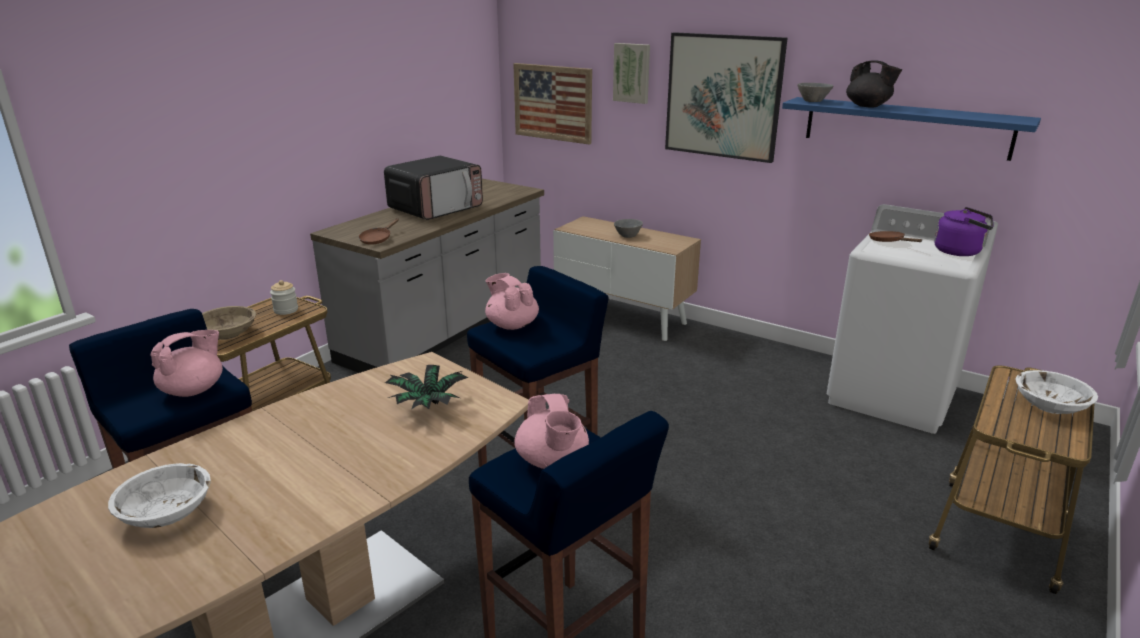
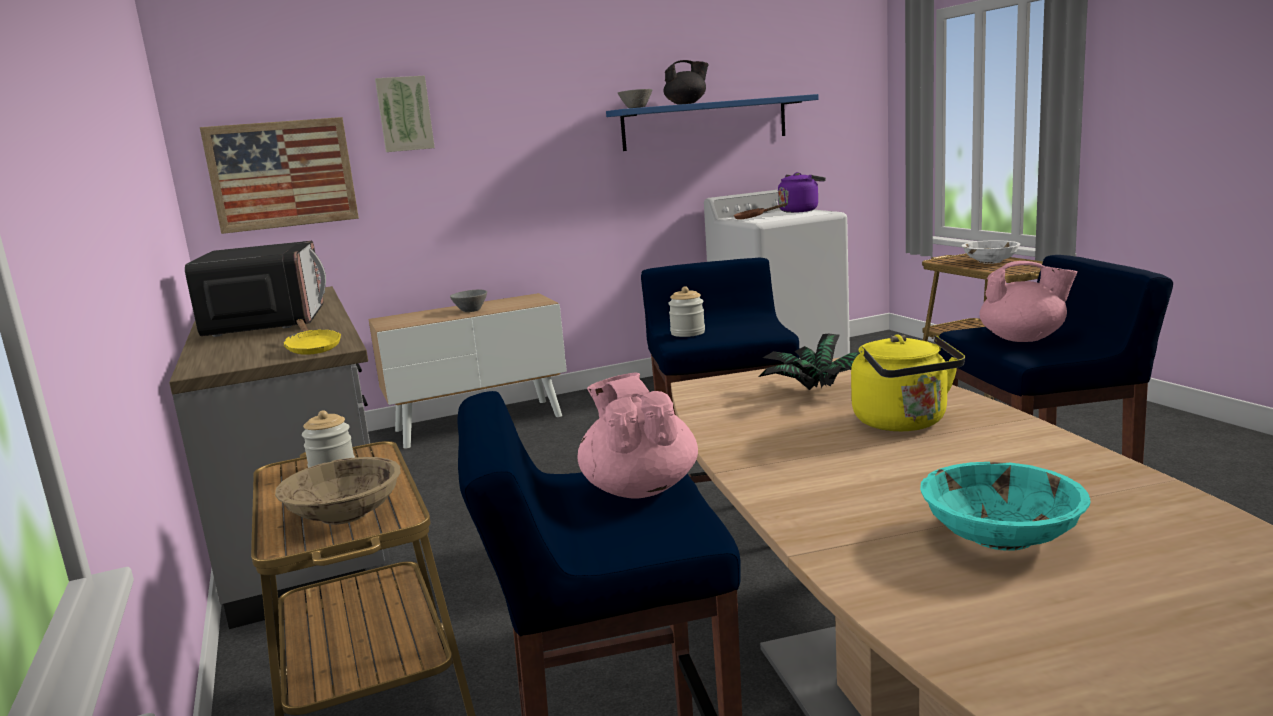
camera: 55 degrees left, 10 degrees down
white bowl [108,463,211,528] -> turquoise bowl [920,462,1090,551]
brown frying pan [359,218,399,245] -> yellow frying pan [283,319,341,355]
pink teapot [485,273,539,330] -> jar [668,286,705,337]
picture [665,32,787,163] -> none
none -> yellow kettle [851,334,965,431]

